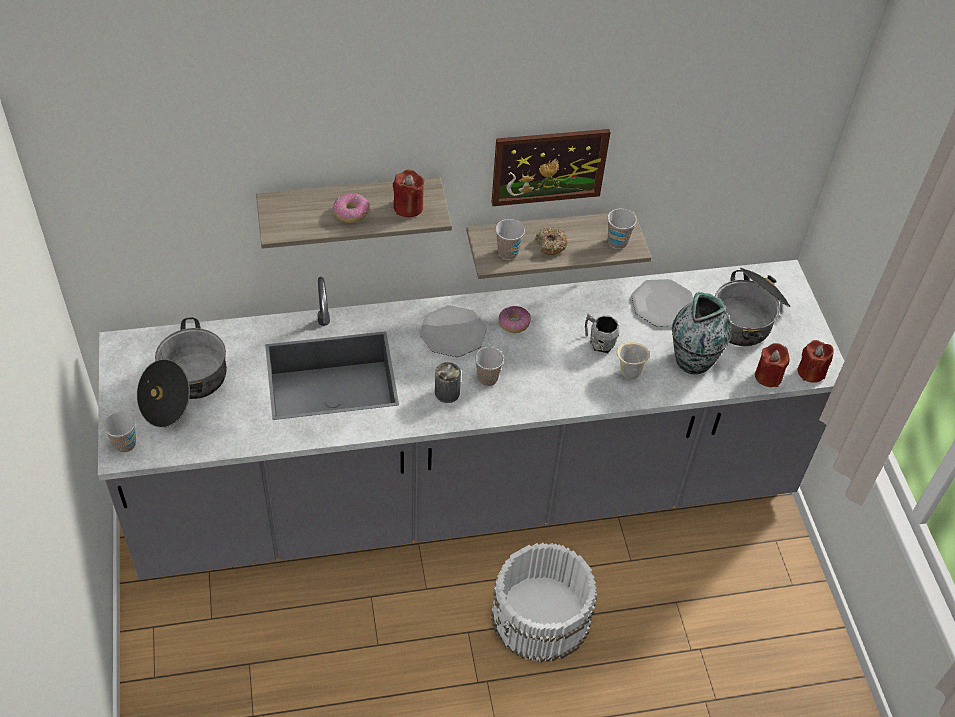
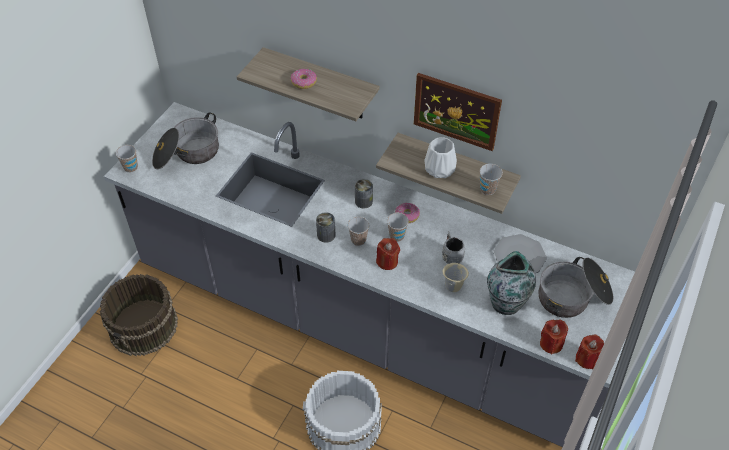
camera: 40 degrees right, 0 degrees up
red candle [393,170,425,217] -> red candle moved to [376,238,400,270]
plate [419,305,487,357] -> can [355,179,373,209]
cup [495,219,525,260] -> cup moved to [387,213,409,242]
donut [535,227,568,255] -> white vase [424,137,457,178]
none -> brown bucket [100,274,178,356]

